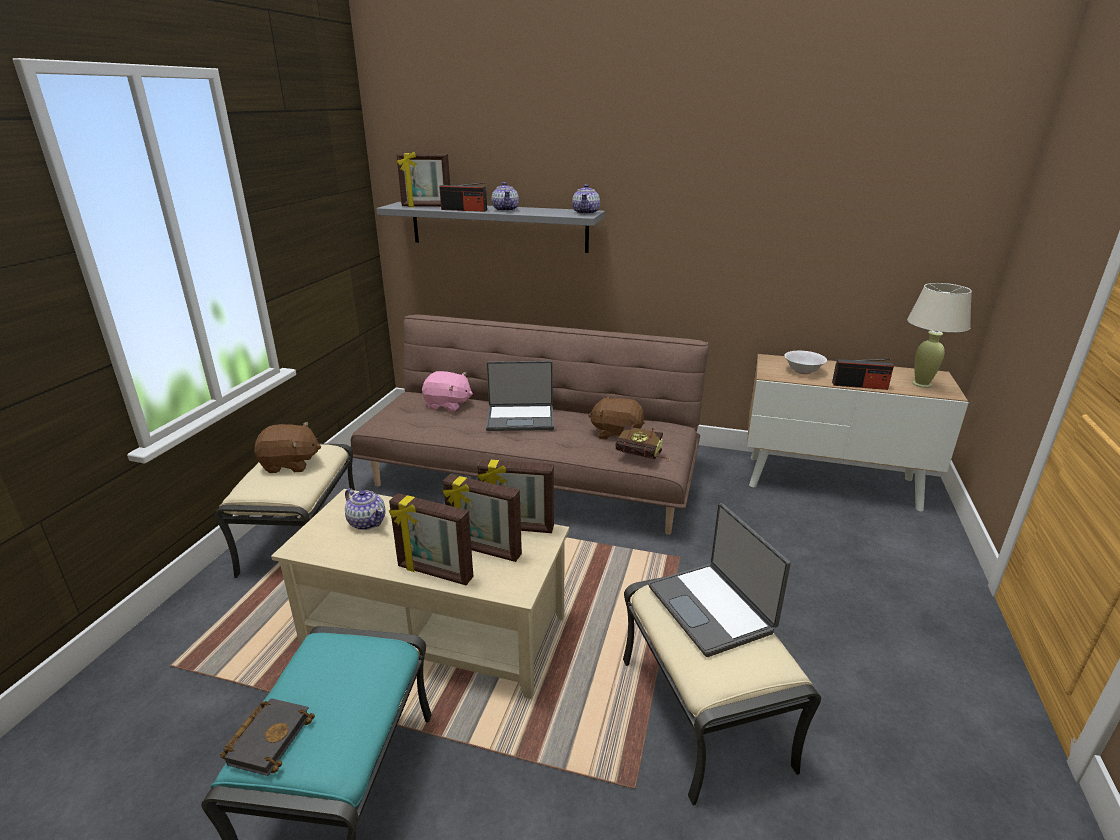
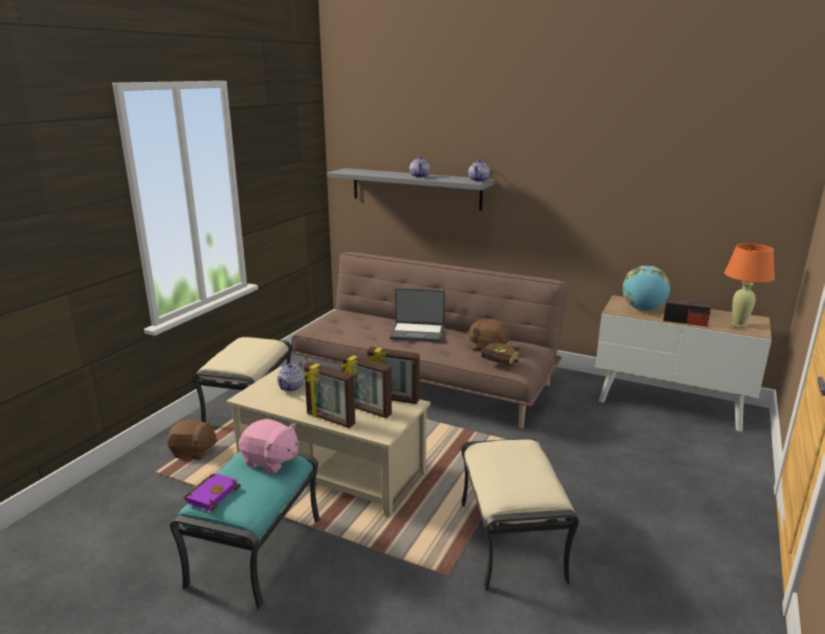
camera: 10 degrees right, 5 degrees down
black book [220,698,315,776] -> purple book [183,473,241,511]
brown plush toy [254,422,321,473] -> brown plush toy moved to [167,419,217,460]
teapot [345,488,386,530] -> teapot turned 60 degrees clockwise [277,361,304,391]
picture frame [396,152,450,207] -> none
pink plush toy [422,371,473,412] -> pink plush toy moved to [239,419,298,474]
radio [439,182,487,212] -> none
laptop [648,503,791,657] -> none
white bowl [784,351,827,374] -> globe [622,266,670,311]
beige table lamp [907,283,972,388] -> orange table lamp [724,243,775,327]

